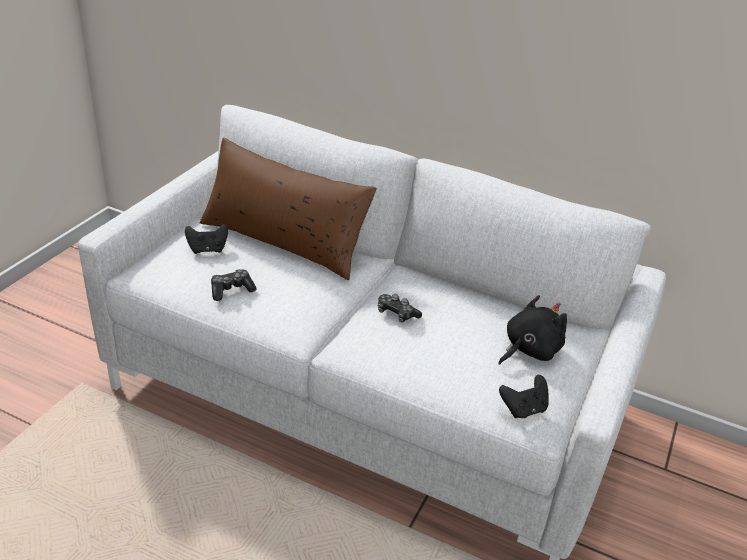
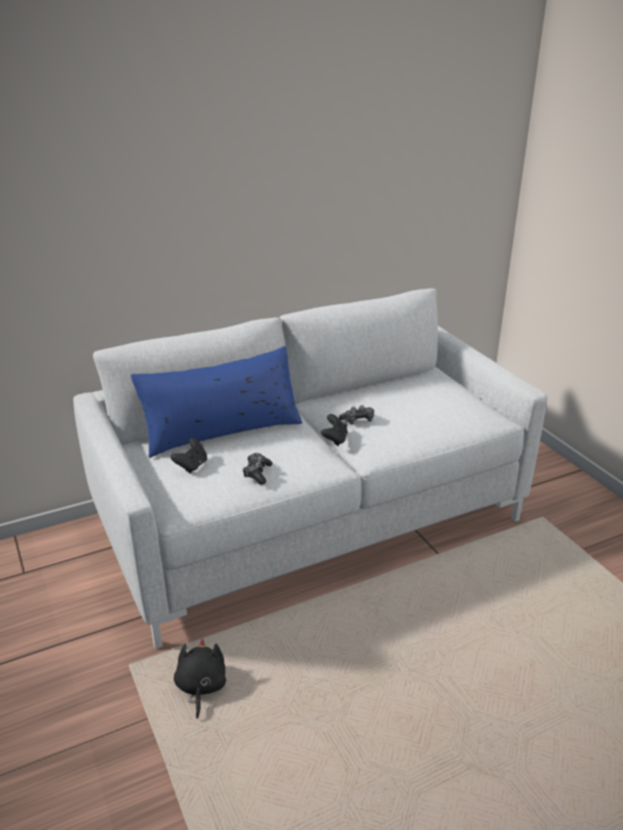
camera: 50 degrees left, 5 degrees down
brown pillow [199,137,377,280] -> blue pillow [131,346,302,458]
black plush toy [499,295,567,365] -> black plush toy moved to [174,638,226,719]
black game controller [499,375,549,418] -> black game controller moved to [321,414,348,446]

